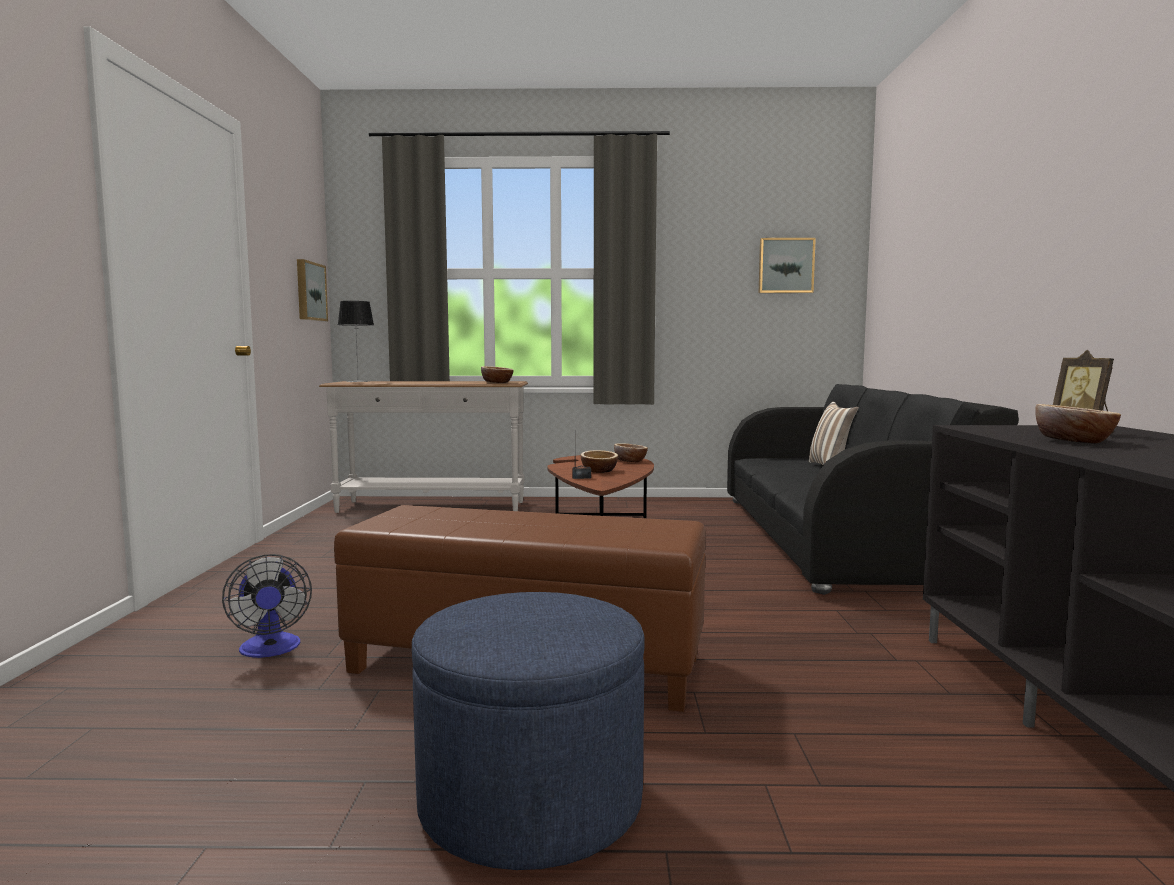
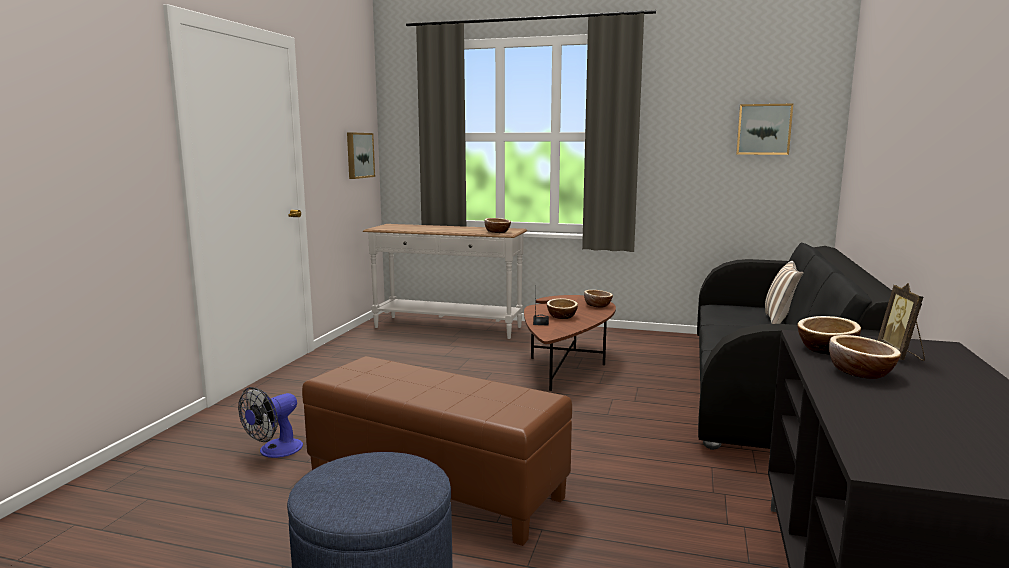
camera: 15 degrees right, 5 degrees up
fan [222,554,312,658] -> fan turned 45 degrees clockwise [238,387,303,458]
table lamp [338,301,374,382] -> none
none -> bowl [798,316,861,355]

